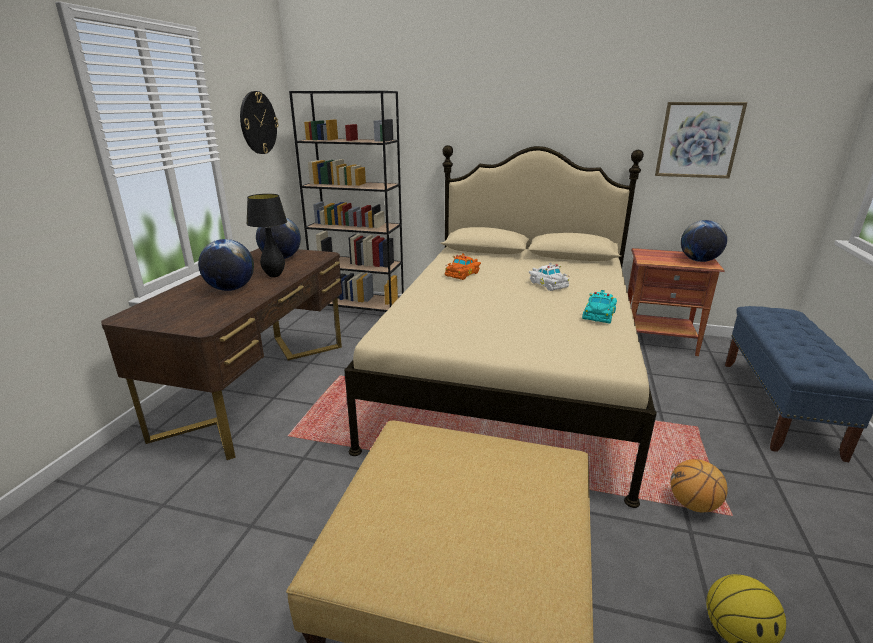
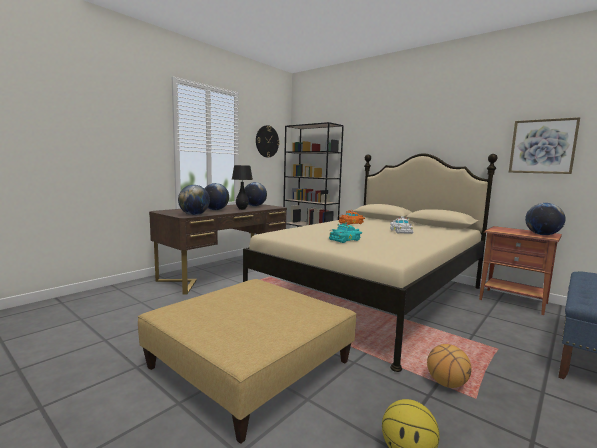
camera: 25 degrees right, 15 degrees down
turquoise toy car [582,290,617,323] -> turquoise toy car moved to [329,222,362,243]
none -> globe [178,185,210,215]

